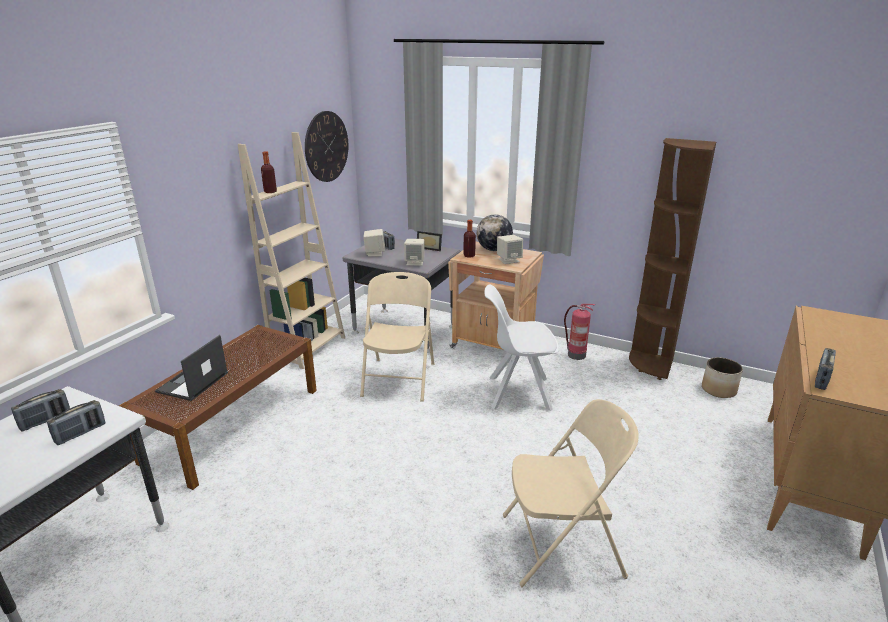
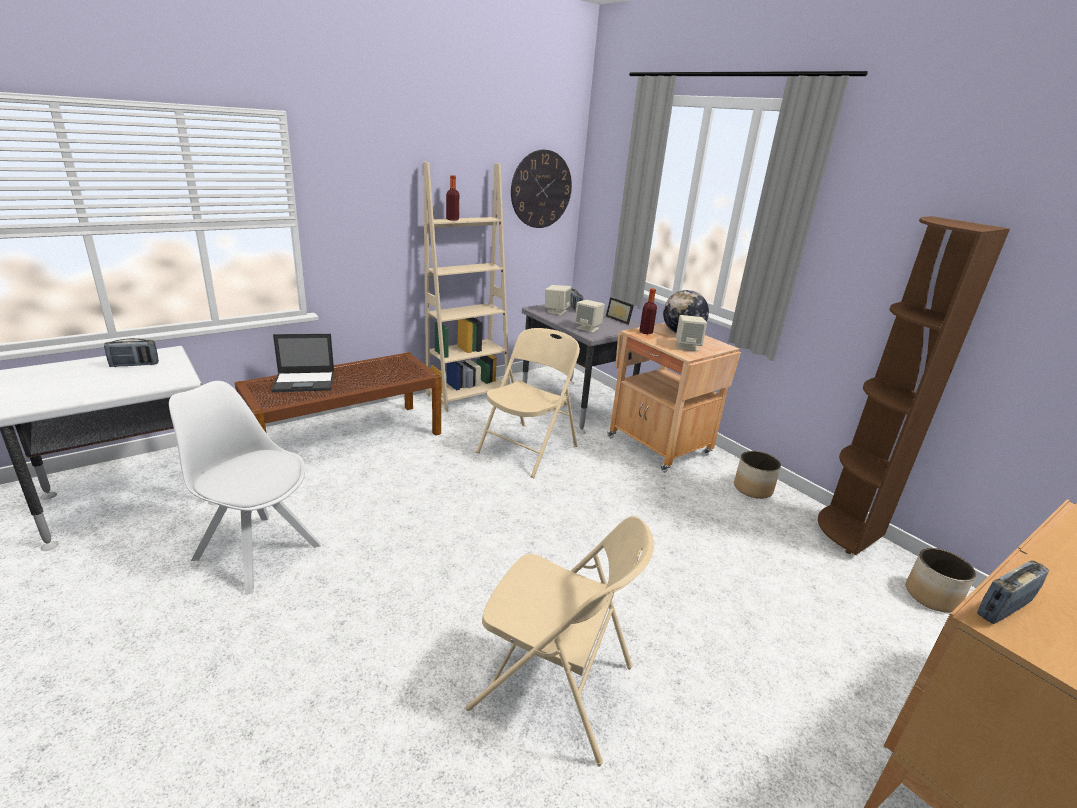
camera: 25 degrees right, 0 degrees up
radio [47,400,105,445] -> none
laptop [155,335,228,401] -> laptop turned 150 degrees counterclockwise [272,334,334,392]
white chair [485,285,559,411] -> white chair moved to [169,381,321,595]
fire extinguisher [564,304,595,360] -> planter [734,451,781,499]

